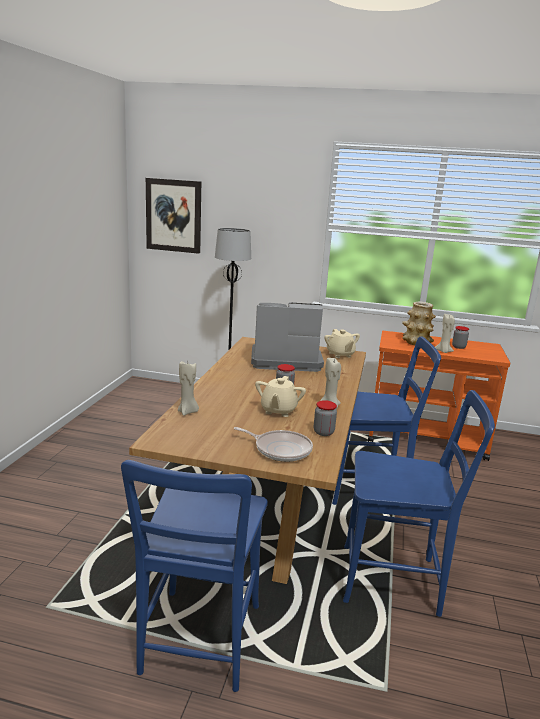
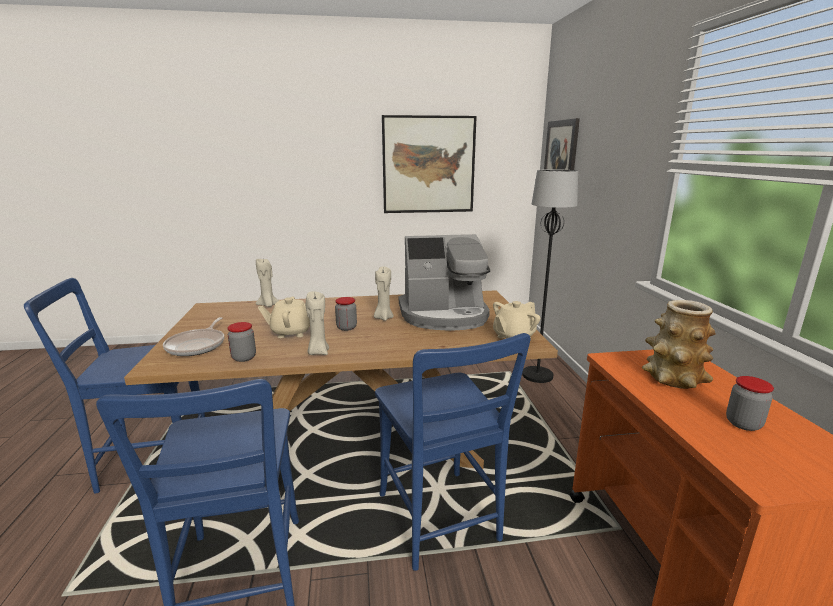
camera: 70 degrees right, 0 degrees up
coffee machine [251,302,324,372] -> coffee machine turned 105 degrees clockwise [399,234,490,331]
beige candle [435,314,455,353] -> beige candle moved to [374,267,394,321]
none -> picture [382,115,477,213]

